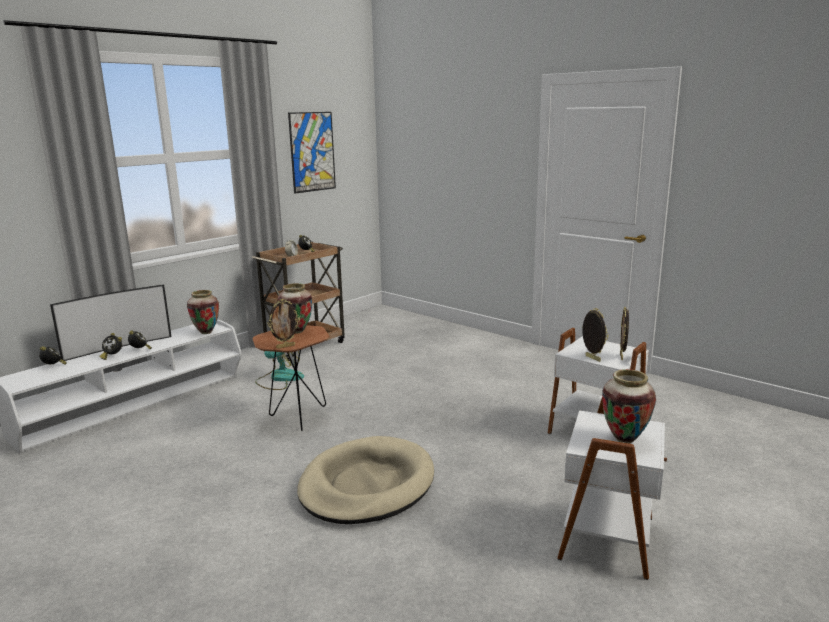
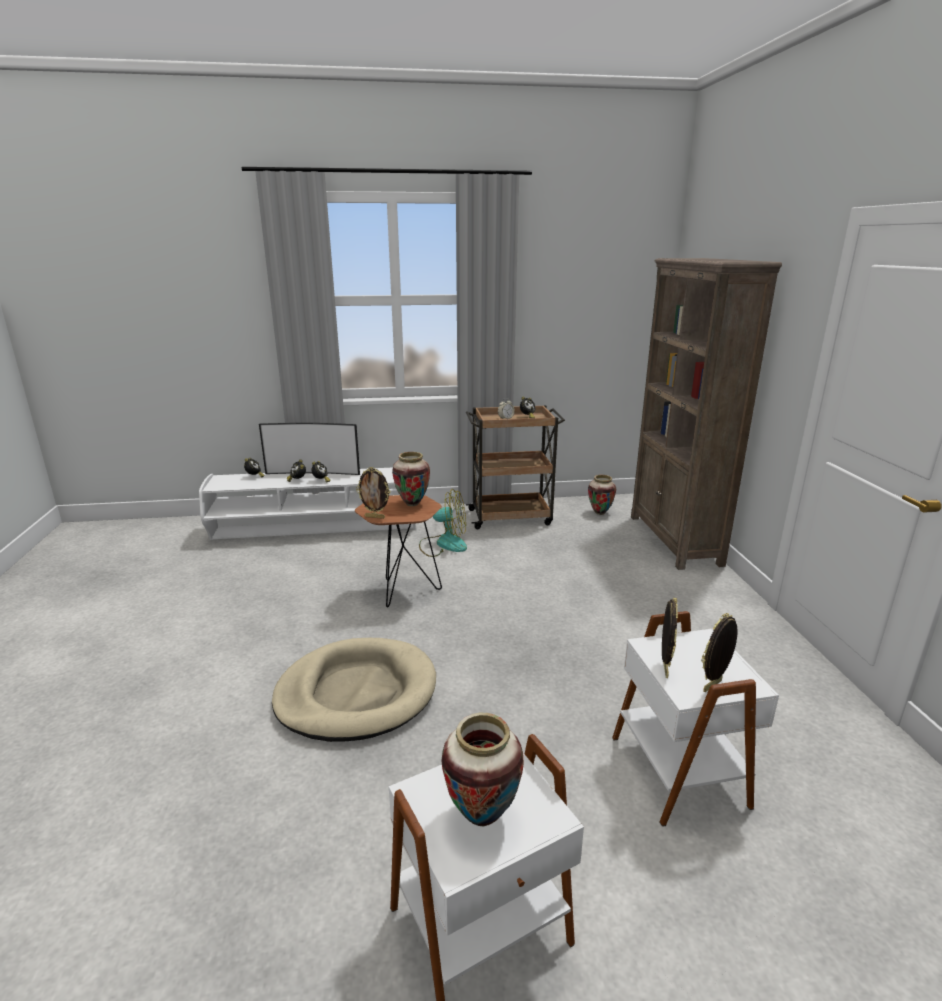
camera: 40 degrees right, 5 degrees up
vase [187,290,219,334] -> vase moved to [588,475,616,515]
picture [288,112,336,194] -> none
none -> brown bookcase [631,258,782,570]

